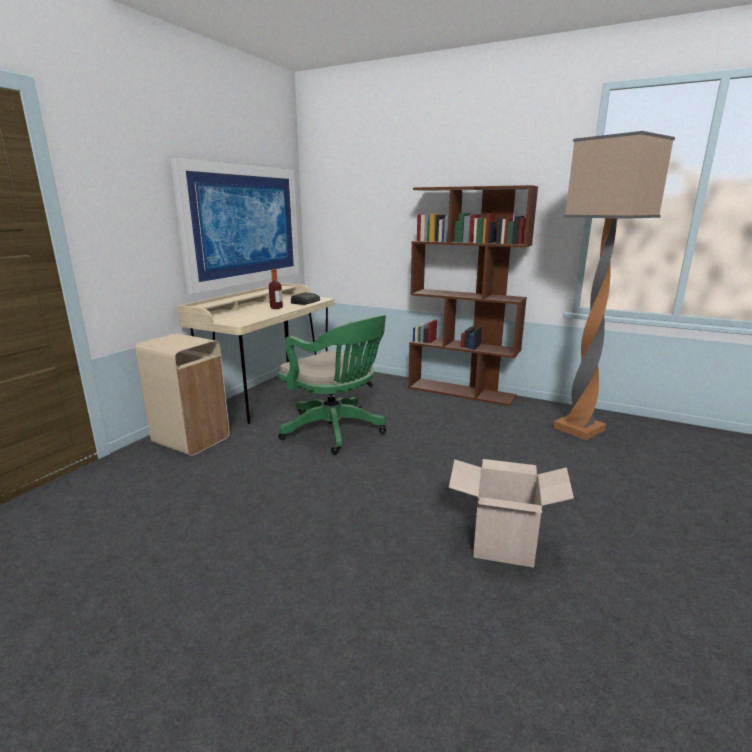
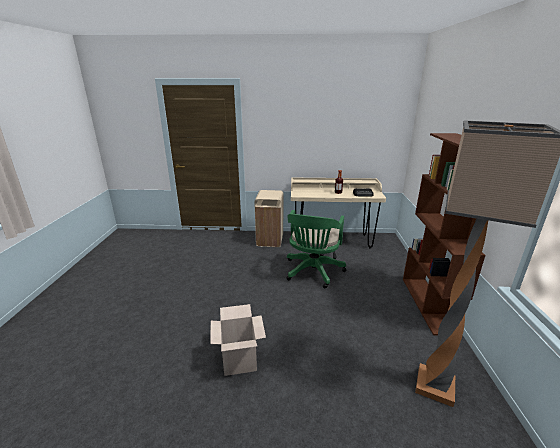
camera: 65 degrees right, 5 degrees up
picture [170,158,299,294] -> none

